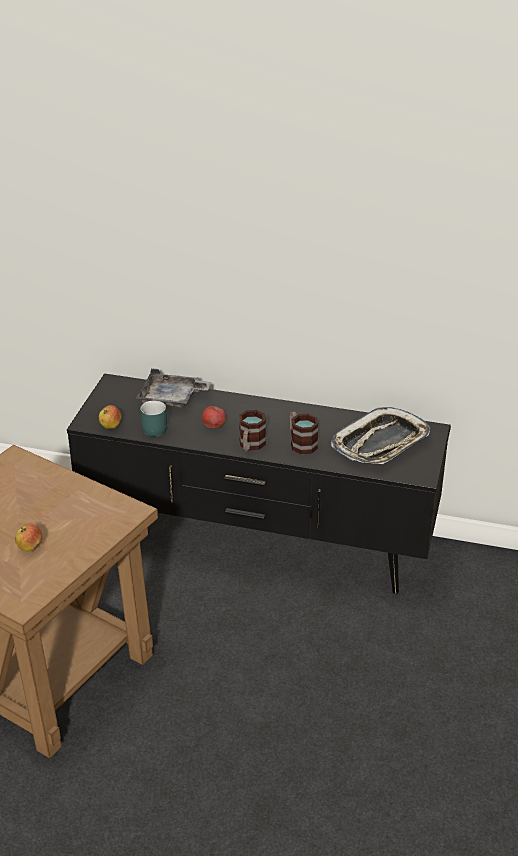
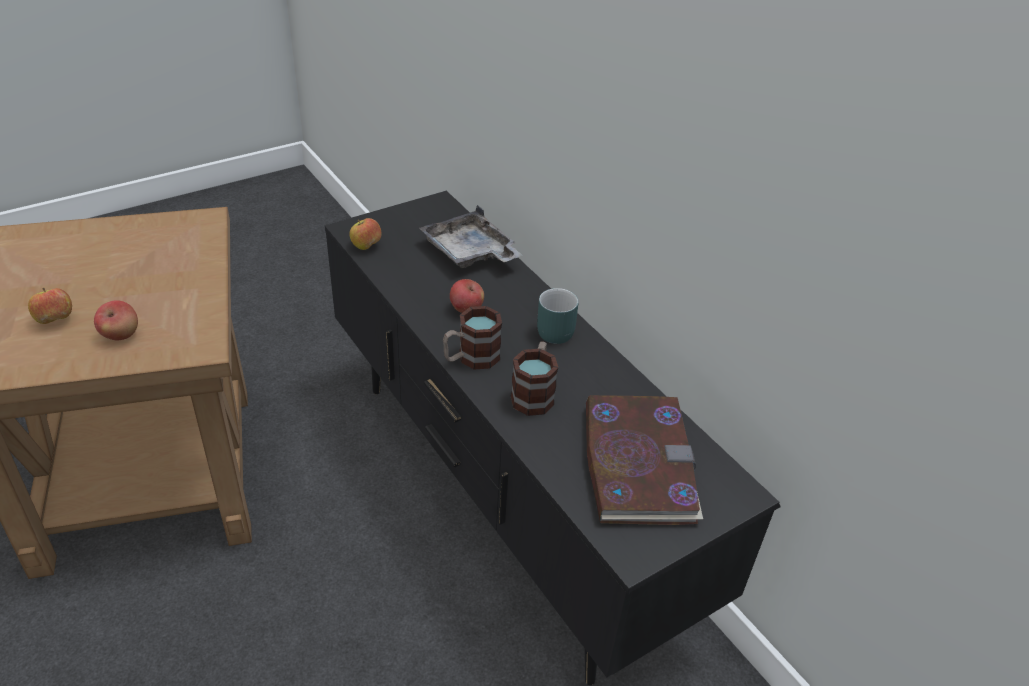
camera: 40 degrees right, 5 degrees up
turquoise mug [140,400,167,437] -> turquoise mug moved to [537,288,578,344]
tray [331,407,430,464] -> book [586,395,703,525]
none -> apple [94,300,138,340]

